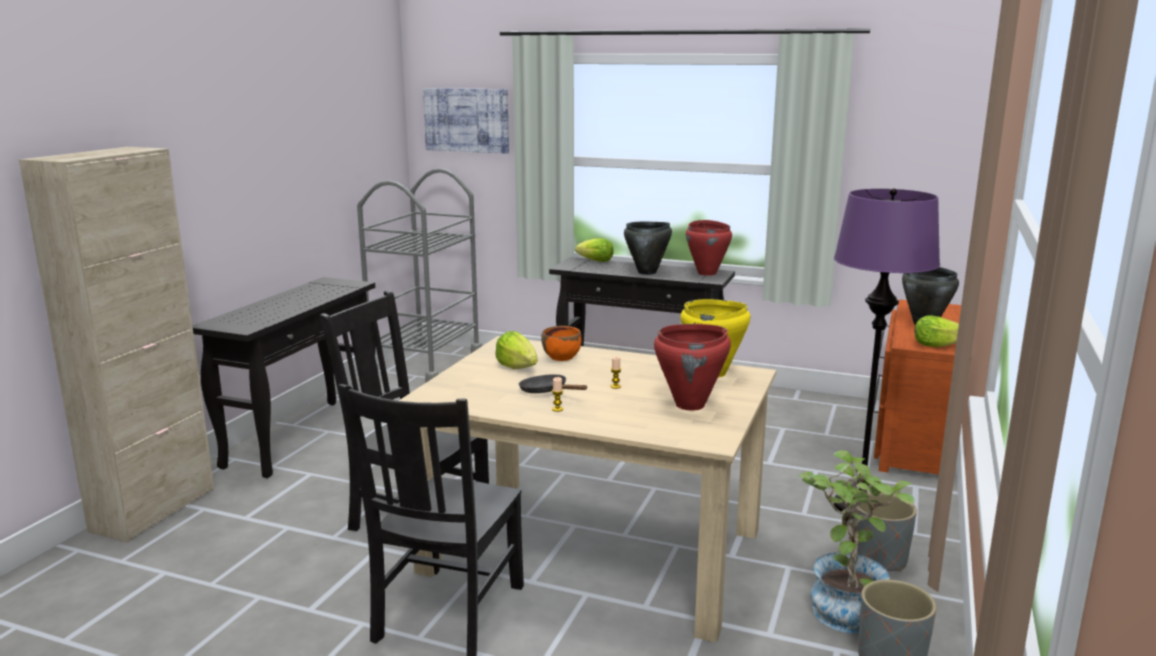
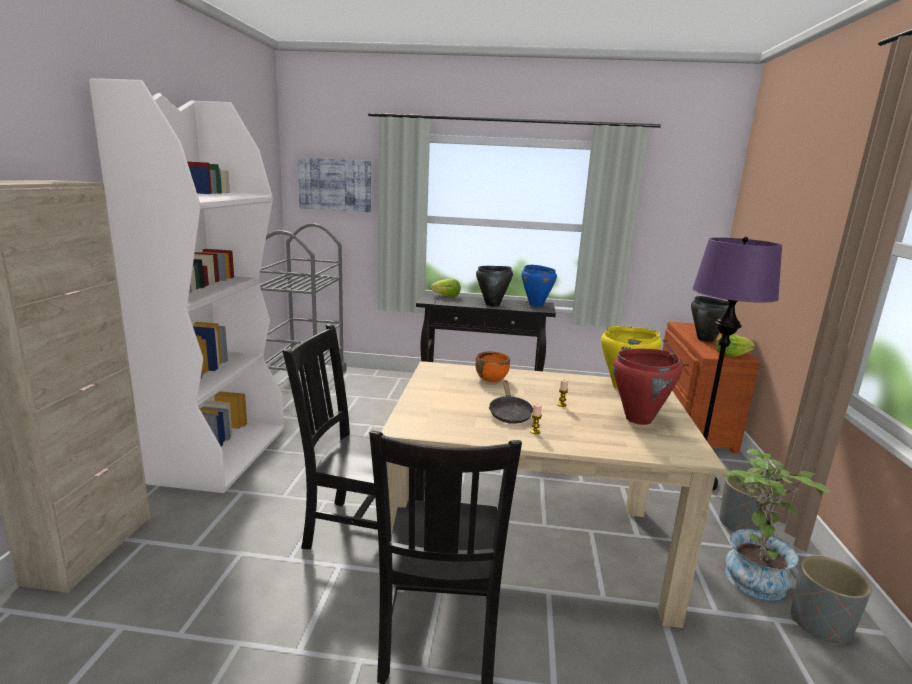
camera: 15 degrees left, 0 degrees up
black console table [192,277,376,478] -> white bookcase [89,78,284,493]
lettuce [495,331,538,369] -> none
black frying pan [519,375,587,393] -> black frying pan turned 120 degrees counterclockwise [489,380,533,424]
red cooking pot [686,220,732,276] -> blue cooking pot [521,265,557,306]

